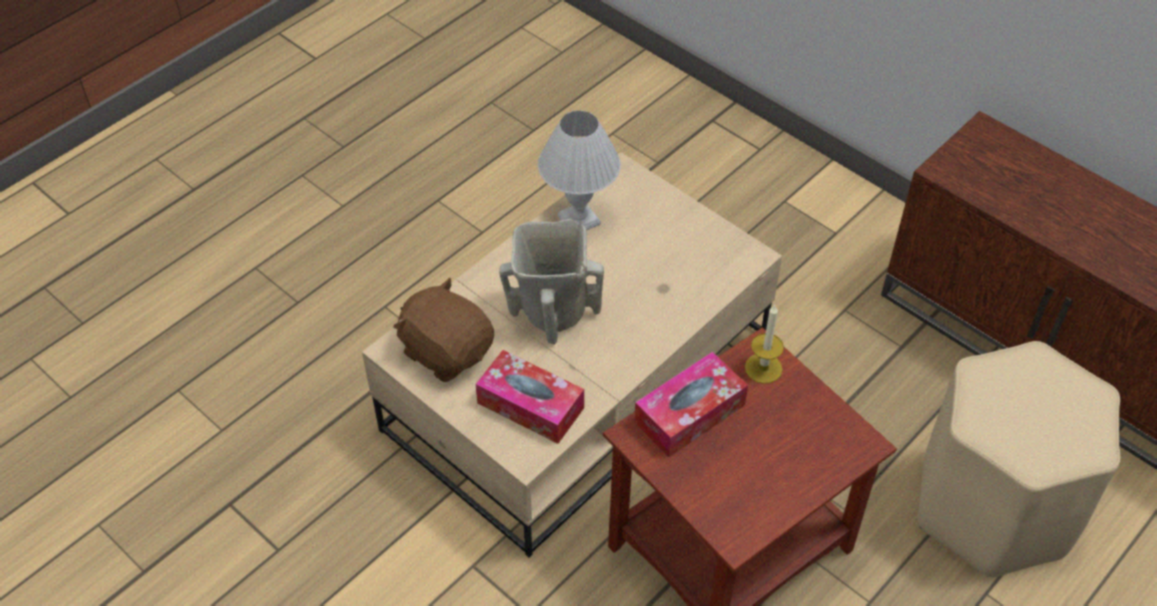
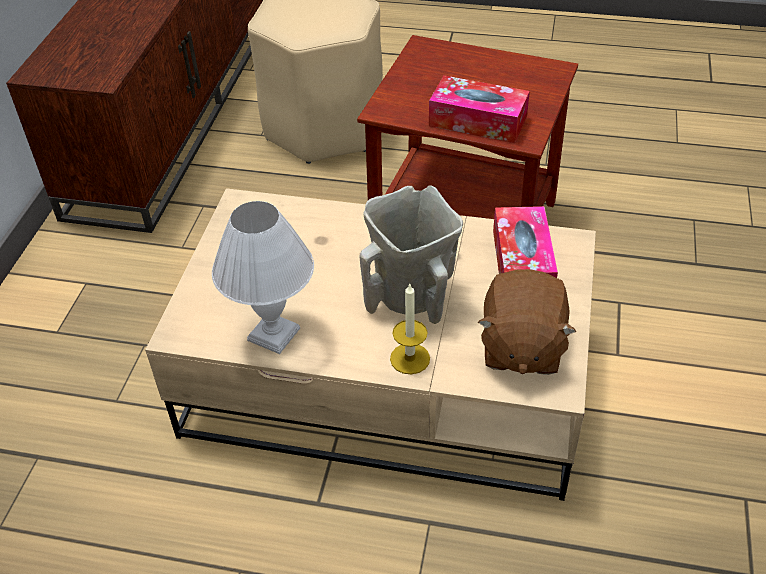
camera: 120 degrees left, 5 degrees down
candle [745,304,784,384] -> candle moved to [390,284,430,374]

